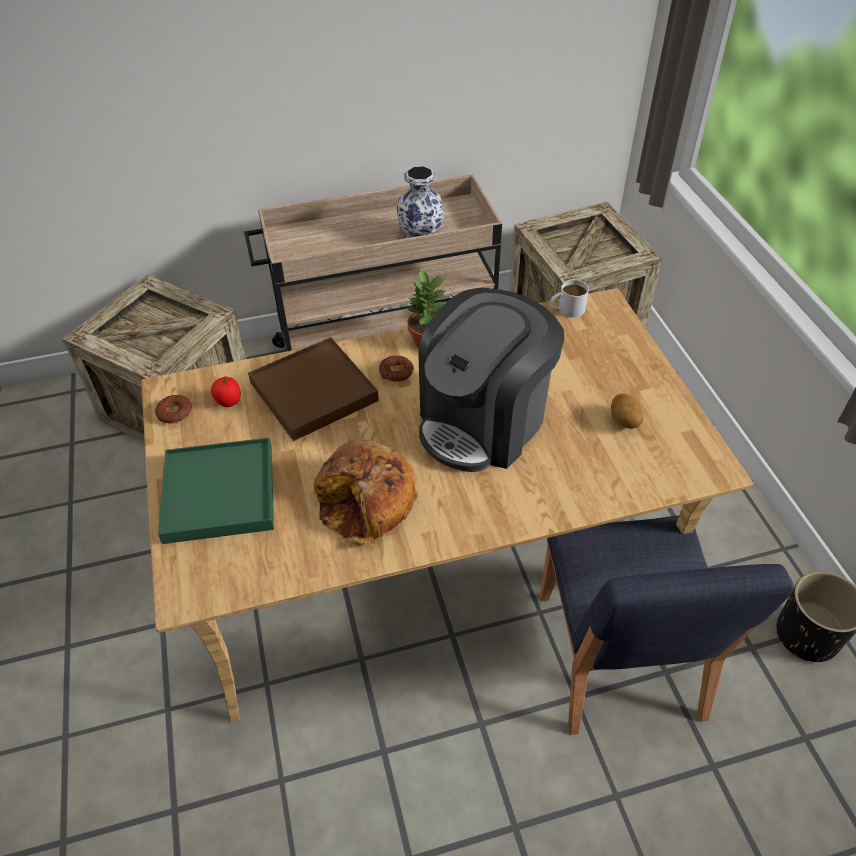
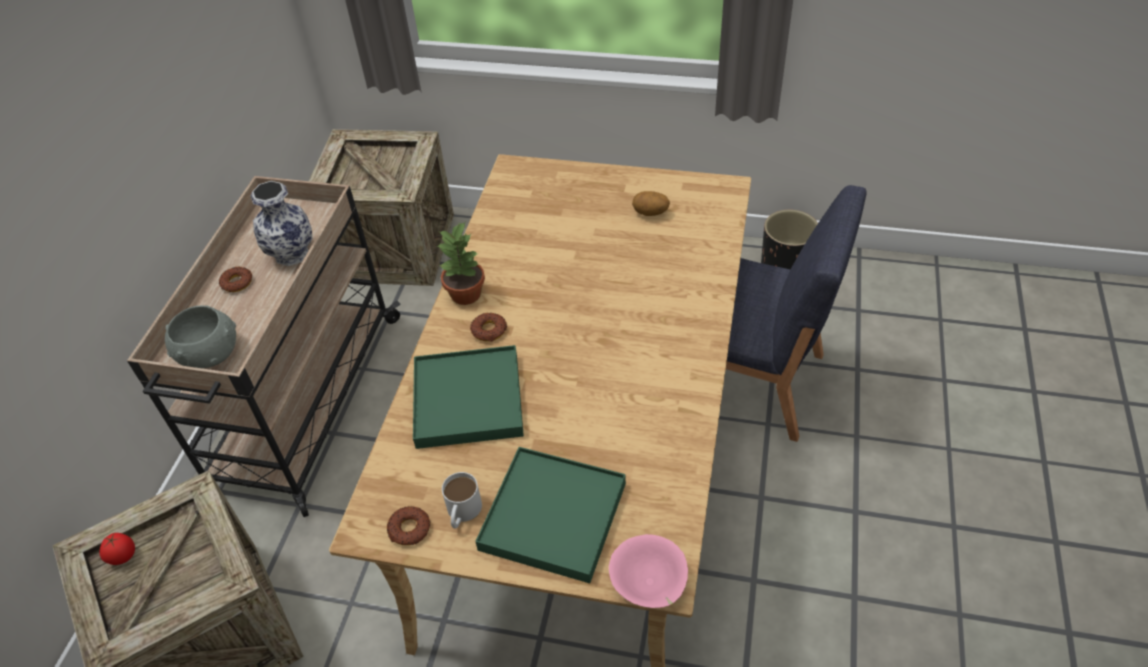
camera: 60 degrees left, 0 degrees up
tomato [211,376,241,407] -> tomato moved to [99,533,135,565]
brown tray [248,337,379,441] -> green tray [413,345,524,449]
bread [314,439,419,546] -> none
coffee machine [418,288,564,472] -> none
white mug [550,280,589,318] -> white mug moved to [442,472,482,528]
none -> grey bowl [165,306,236,368]
none -> donut [219,267,252,292]
none -> pink bowl [609,534,688,608]

